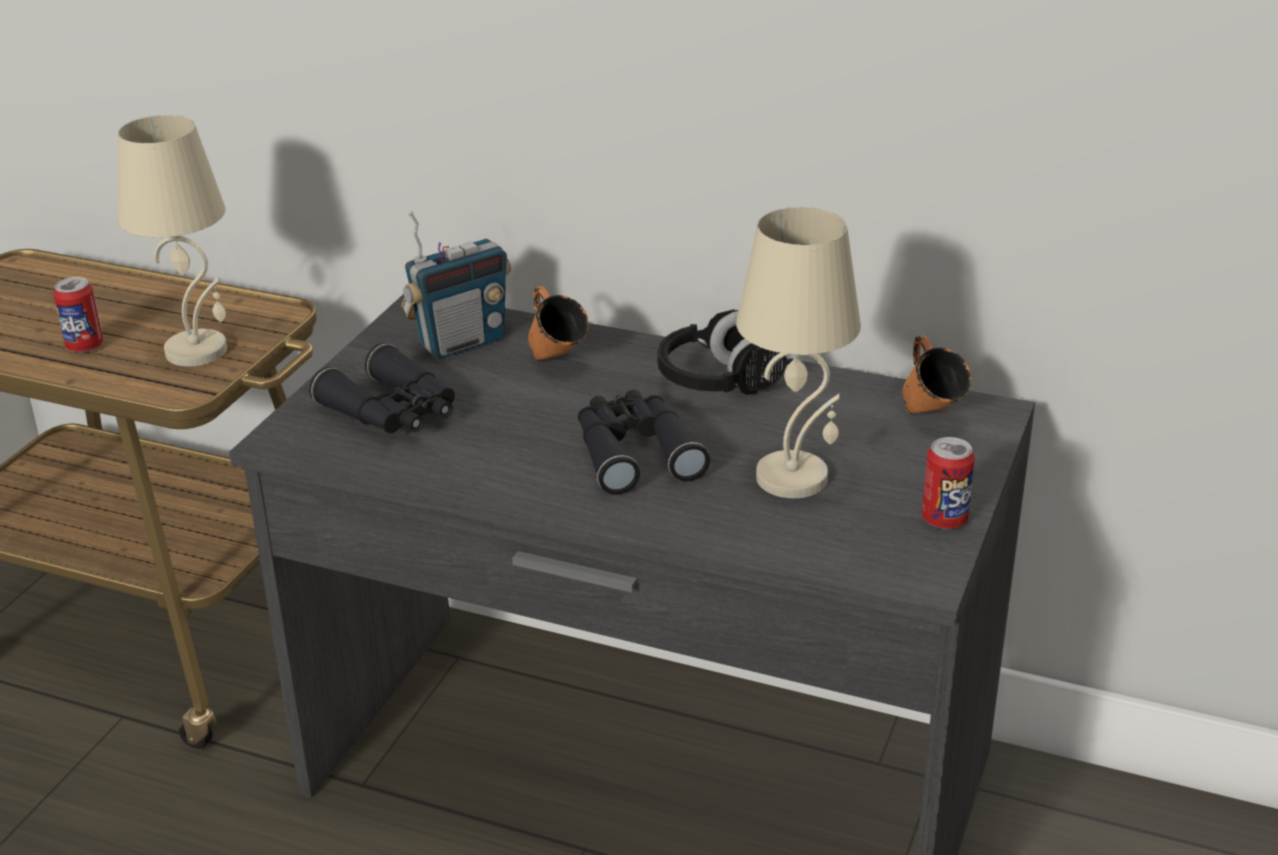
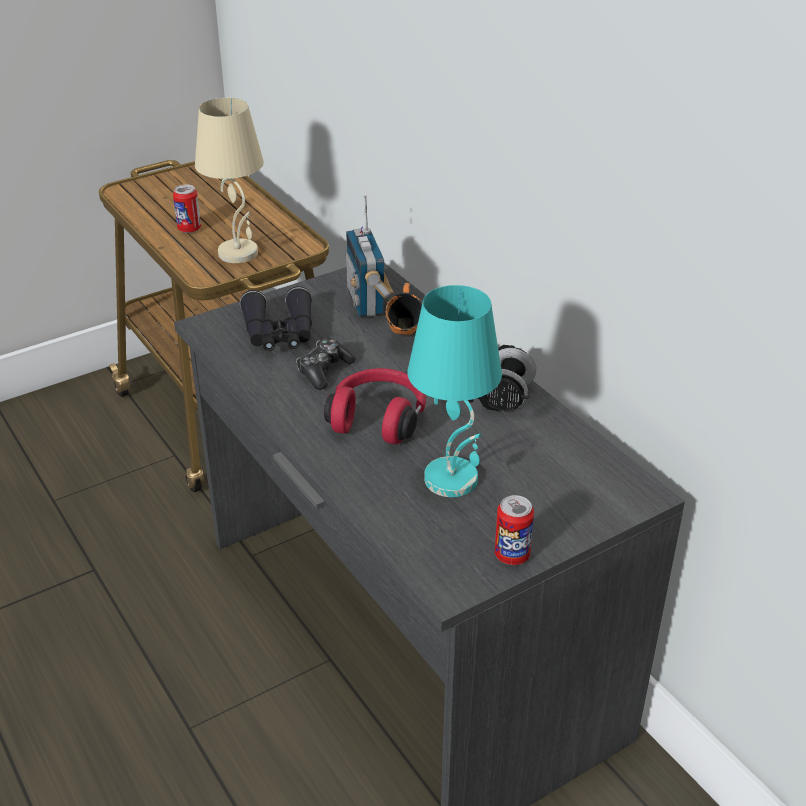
camera: 35 degrees right, 5 degrees up
radio [401,211,511,359] -> radio turned 75 degrees clockwise [346,196,394,317]
black binoculars [578,390,710,495] -> red headphones [324,368,426,444]
beige table lamp [736,207,861,498] -> turquoise table lamp [408,285,502,497]
orange mug [902,335,971,413] -> none
none -> game controller [296,338,356,390]

